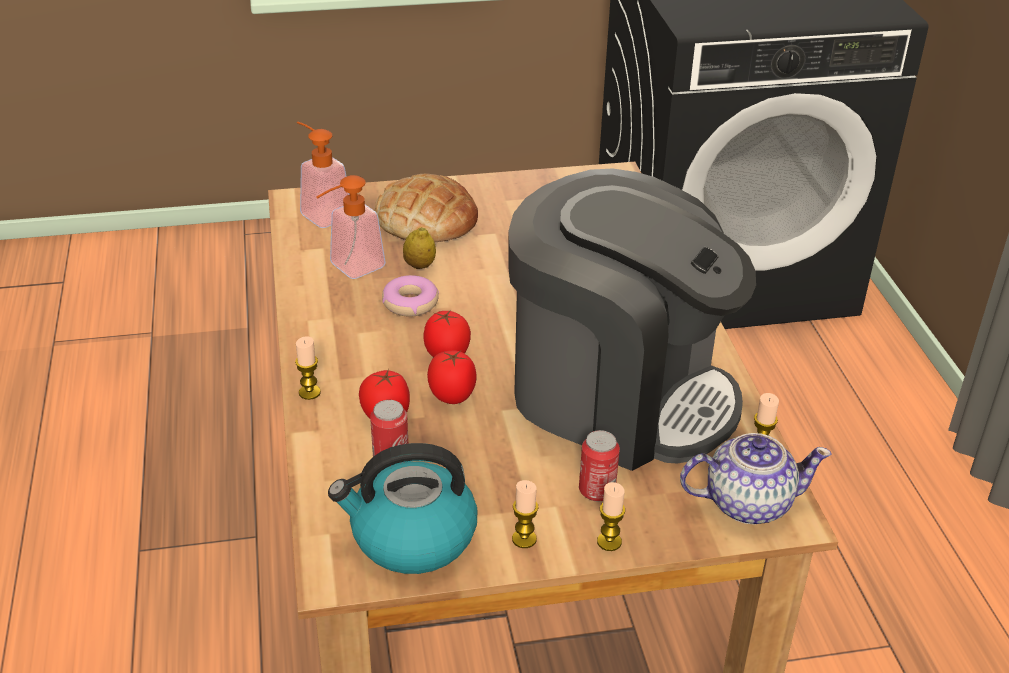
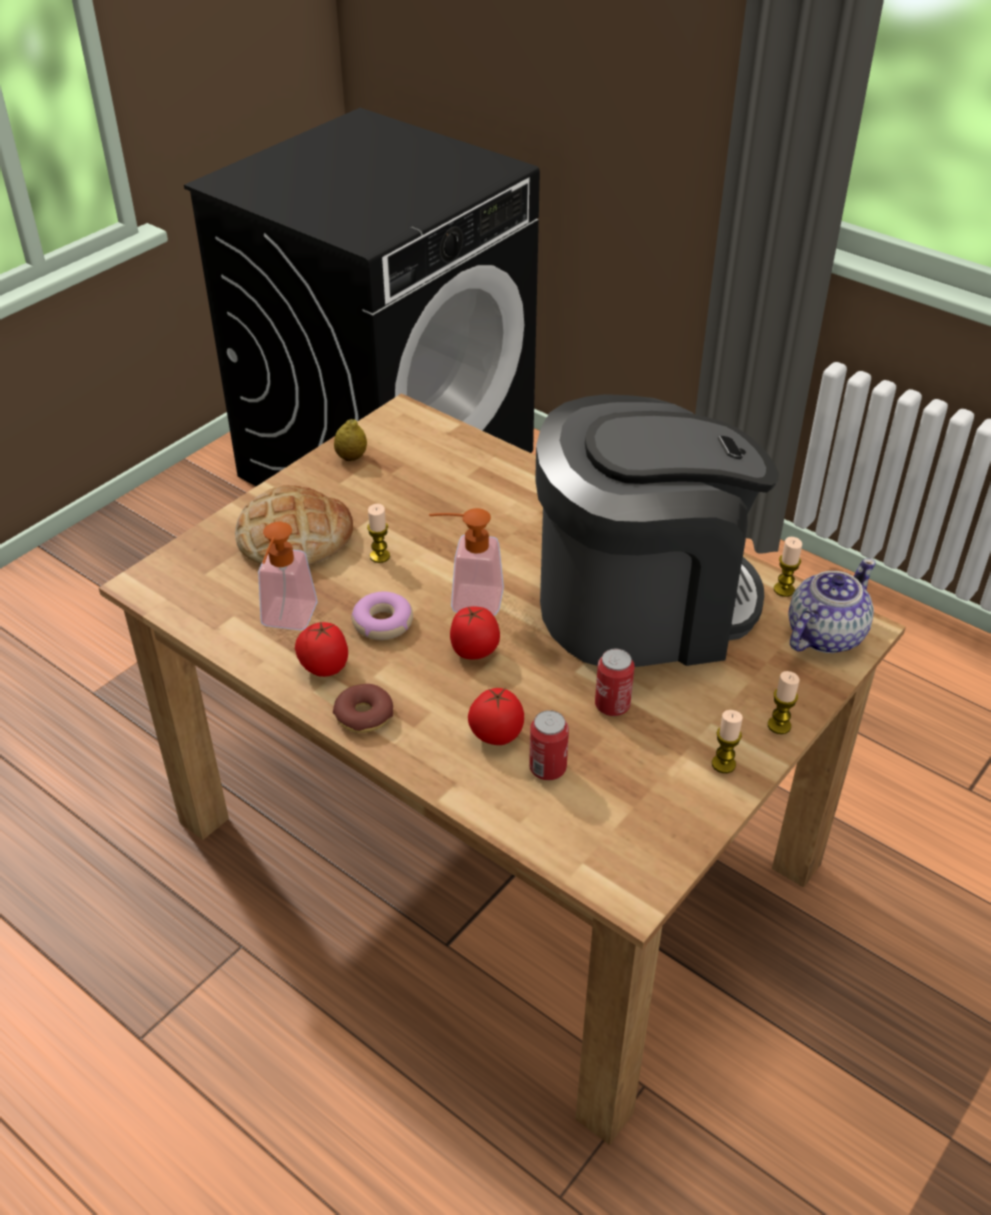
camera: 40 degrees left, 5 degrees up
candle [295,336,321,400] -> candle moved to [367,504,390,563]
soap dispenser [297,121,350,228] -> soap dispenser moved to [429,508,504,615]
kettle [328,443,477,574] -> none
lemon [403,227,436,269] -> lemon moved to [334,419,367,461]
tomato [427,351,476,404] -> tomato moved to [295,621,348,677]
can [579,430,620,501] -> can moved to [595,649,635,716]
none -> donut [333,684,393,733]

